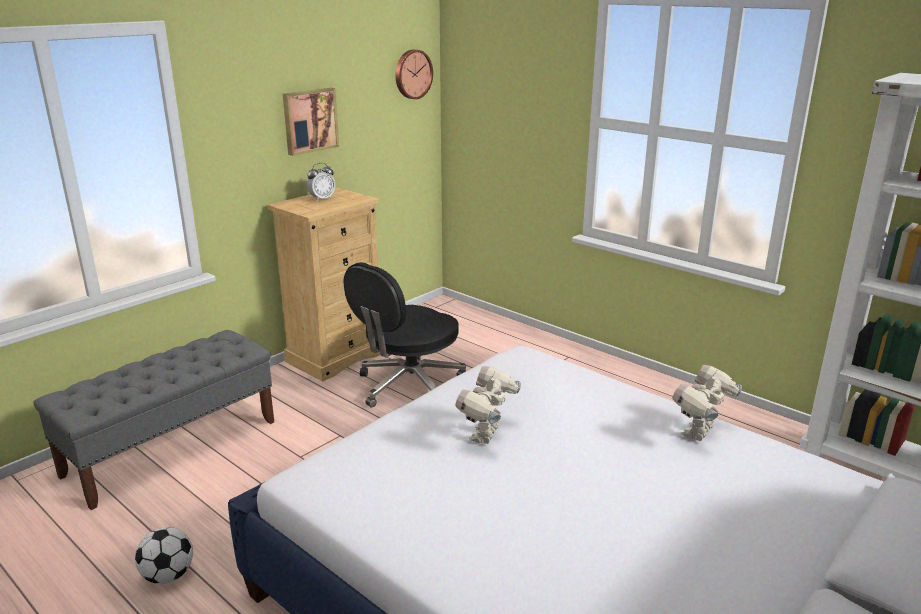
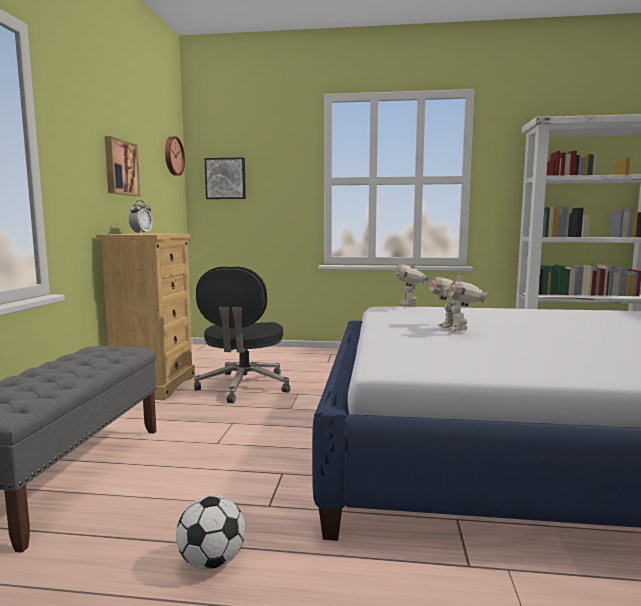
camera: 35 degrees left, 15 degrees down
toy robot [672,365,742,441] -> toy robot moved to [396,260,429,306]
none -> picture [205,157,246,199]

